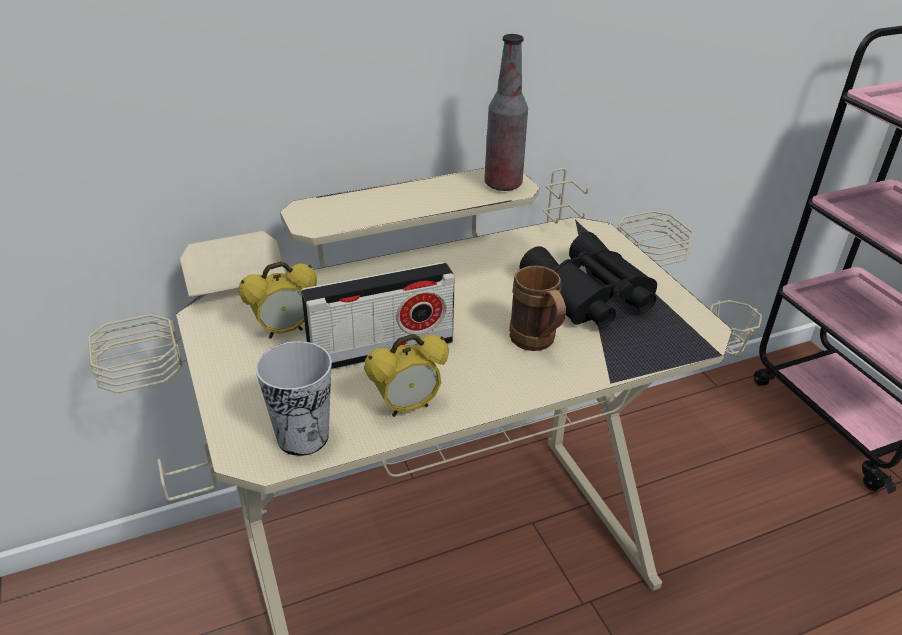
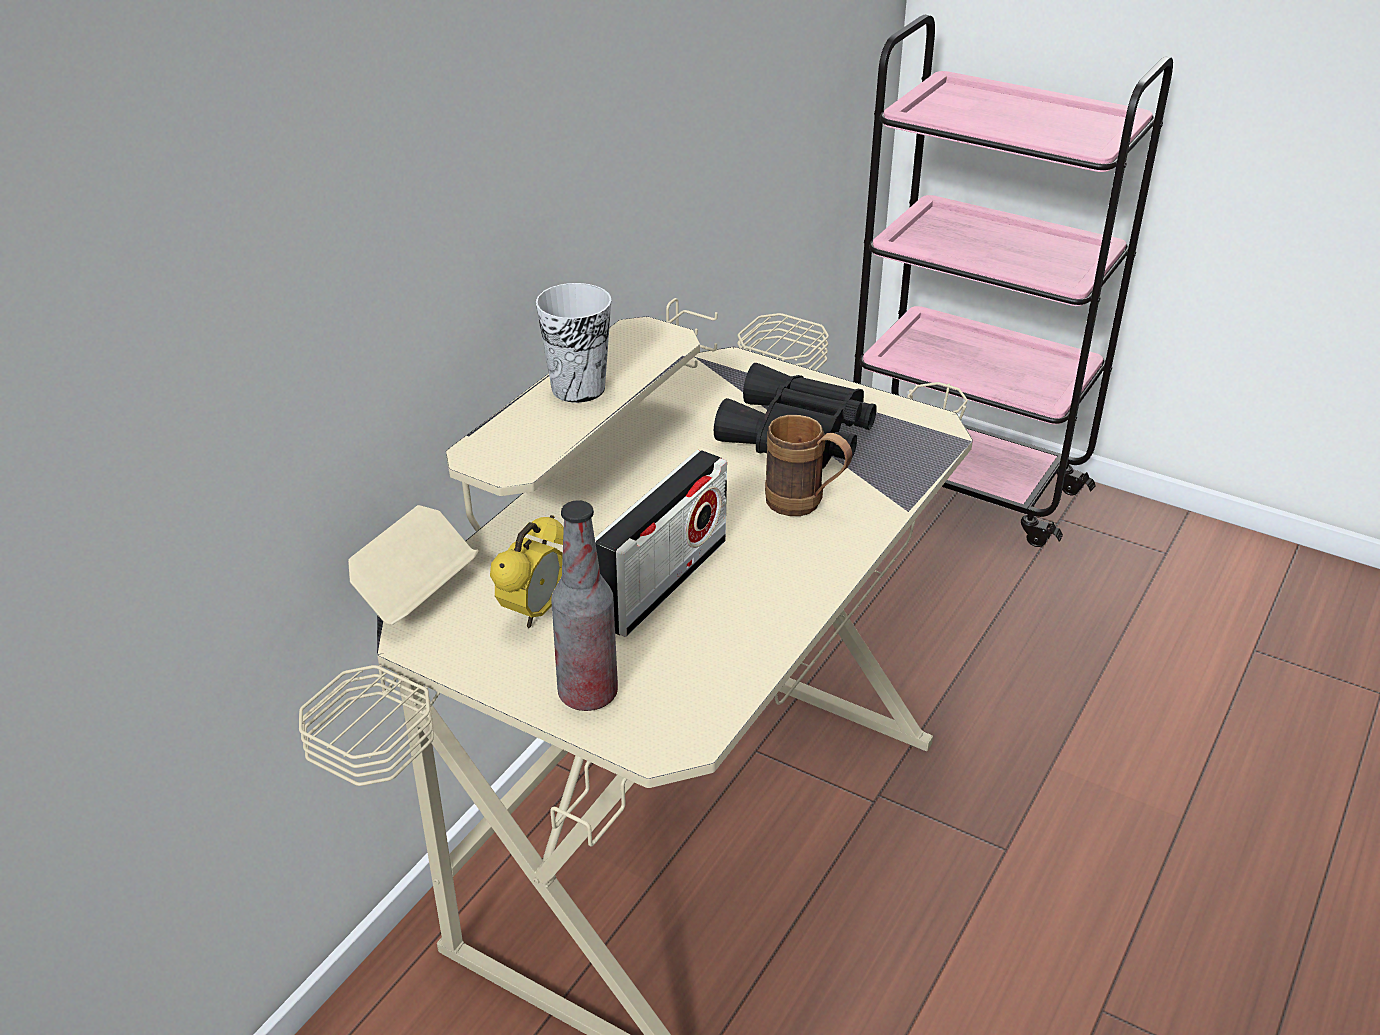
camera: 35 degrees left, 0 degrees up
cup [256,341,332,456] -> cup moved to [536,283,611,403]
alarm clock [364,334,449,417] -> none
bottle [484,34,528,191] -> bottle moved to [551,500,618,711]

